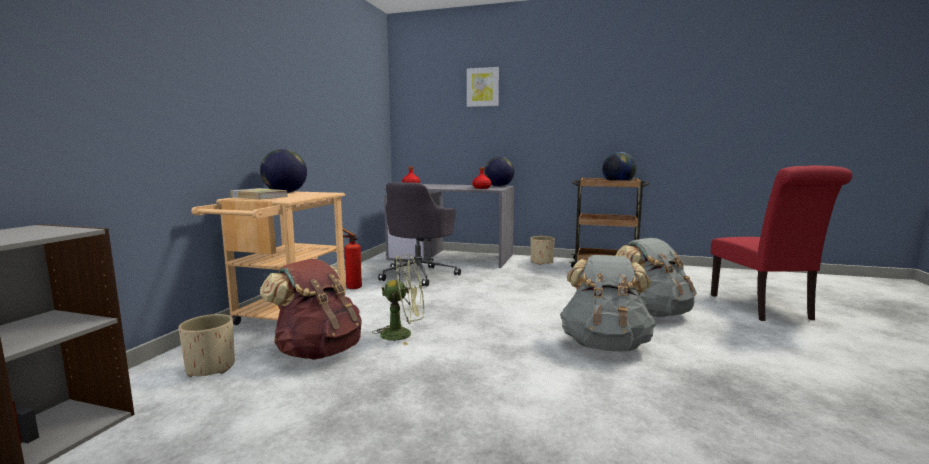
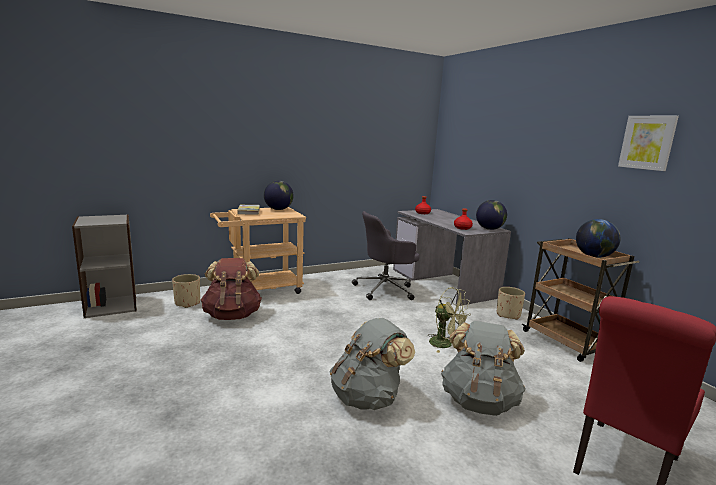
camera: 45 degrees right, 5 degrees up
fire extinguisher [342,228,362,289] -> none
green fan [372,254,424,345] -> green fan moved to [428,287,471,353]
picture [467,67,499,107] -> picture moved to [618,116,679,171]

